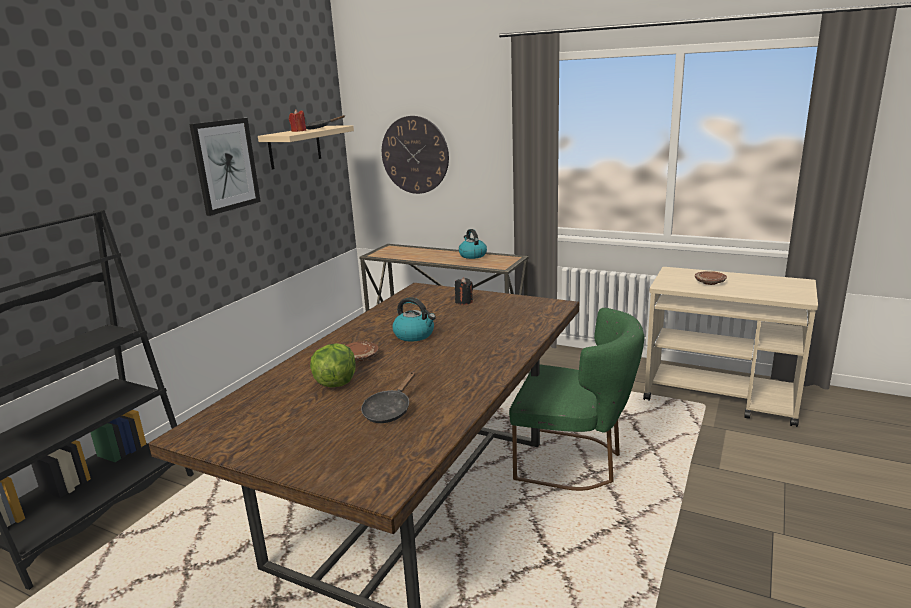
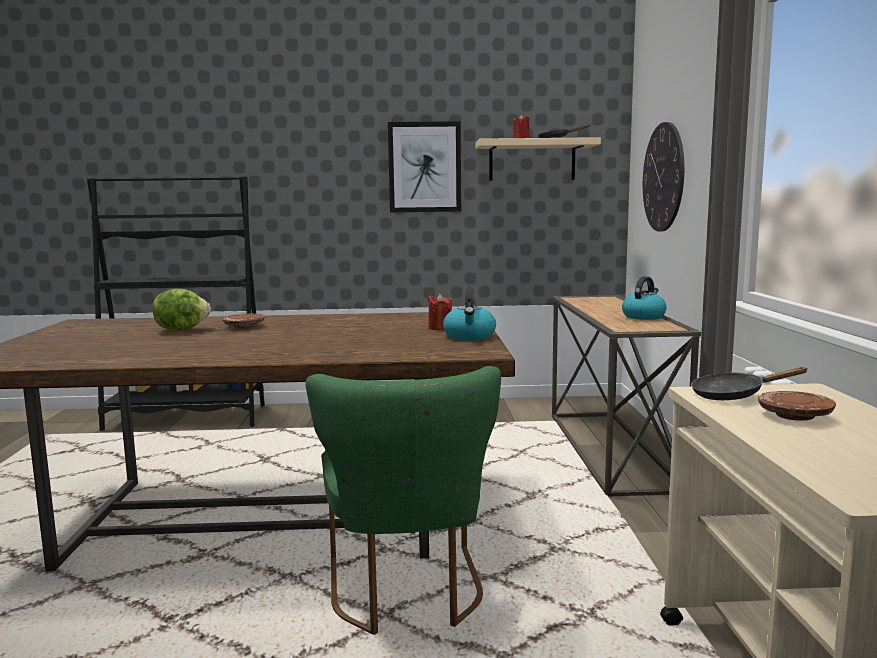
camera: 60 degrees right, 10 degrees down
black frying pan [361,371,415,423] -> black frying pan moved to [691,367,808,400]
kettle [393,297,436,342] -> kettle moved to [443,286,496,341]
black candle [455,277,473,305] -> red candle [428,293,452,330]

